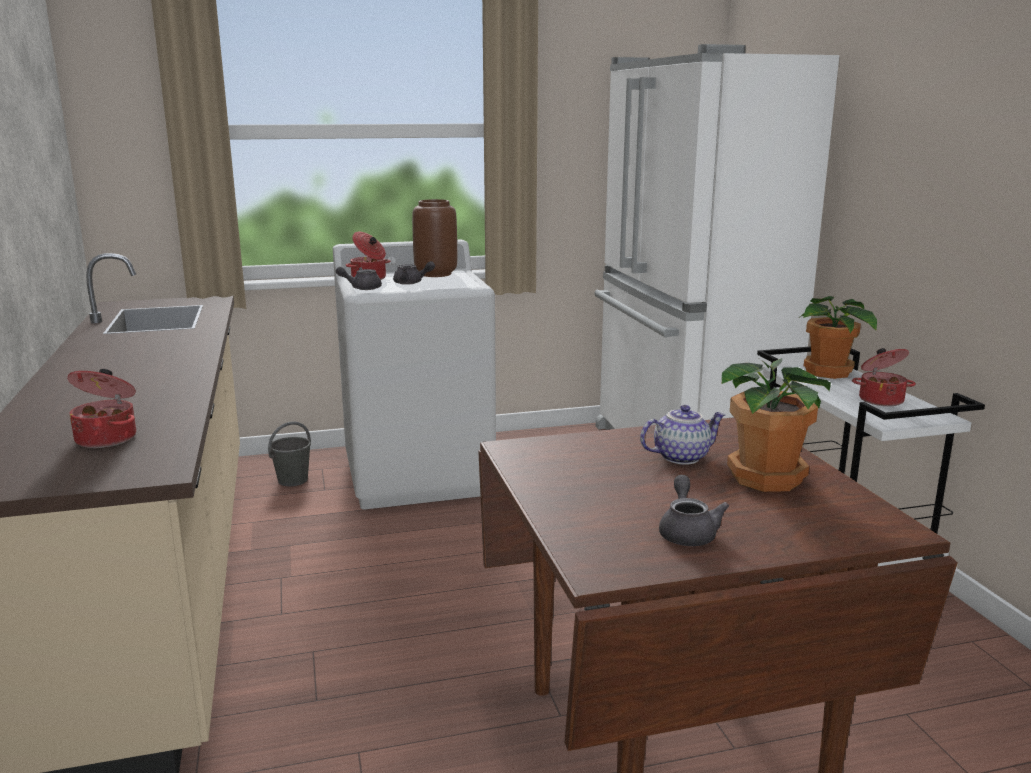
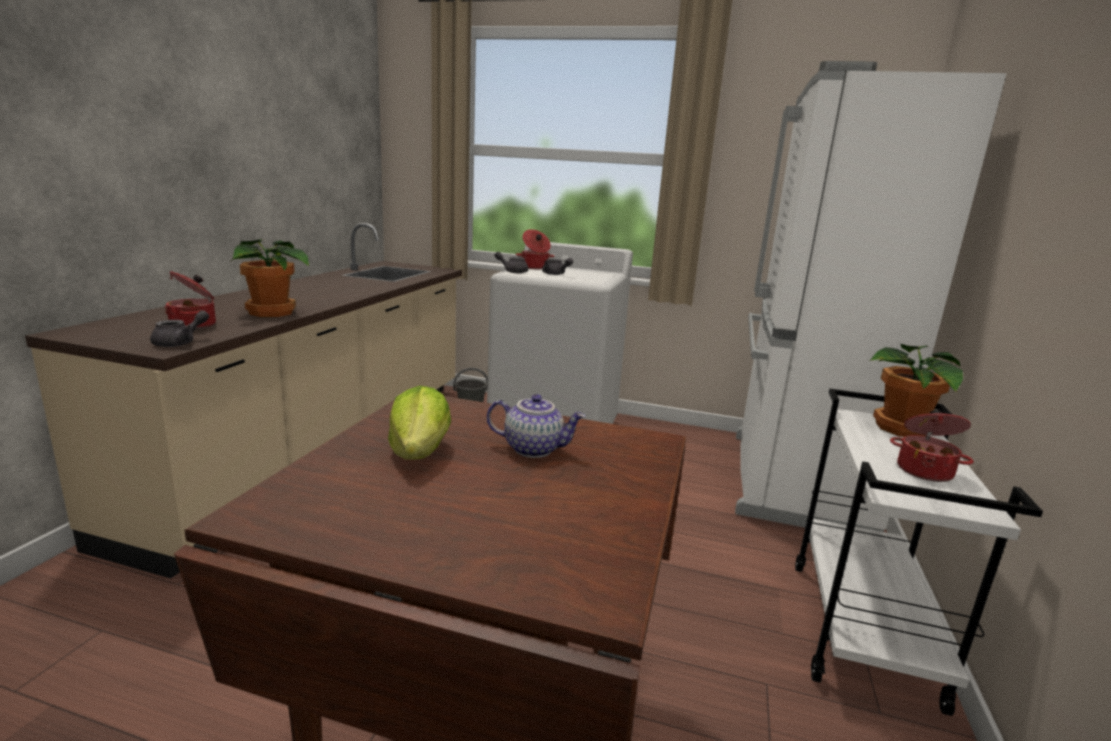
camera: 30 degrees right, 0 degrees up
brown vase [412,199,457,277] -> none
grey teapot [659,475,729,546] -> grey teapot moved to [150,310,209,347]
potted plant [722,358,831,492] -> potted plant moved to [231,239,309,317]
none -> lettuce [388,386,451,460]

